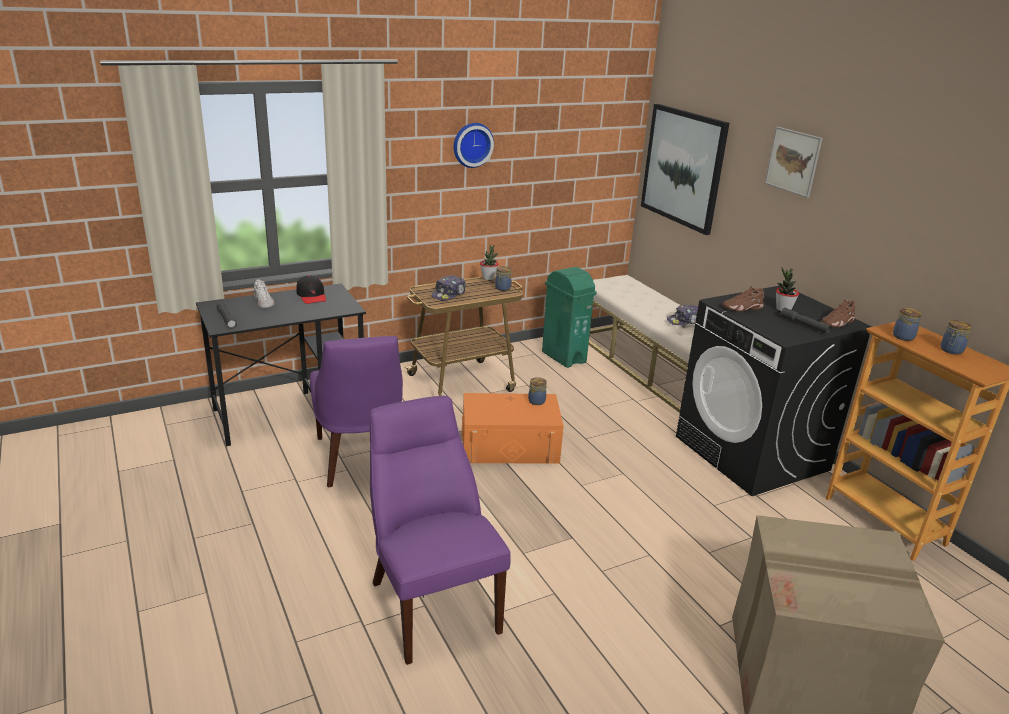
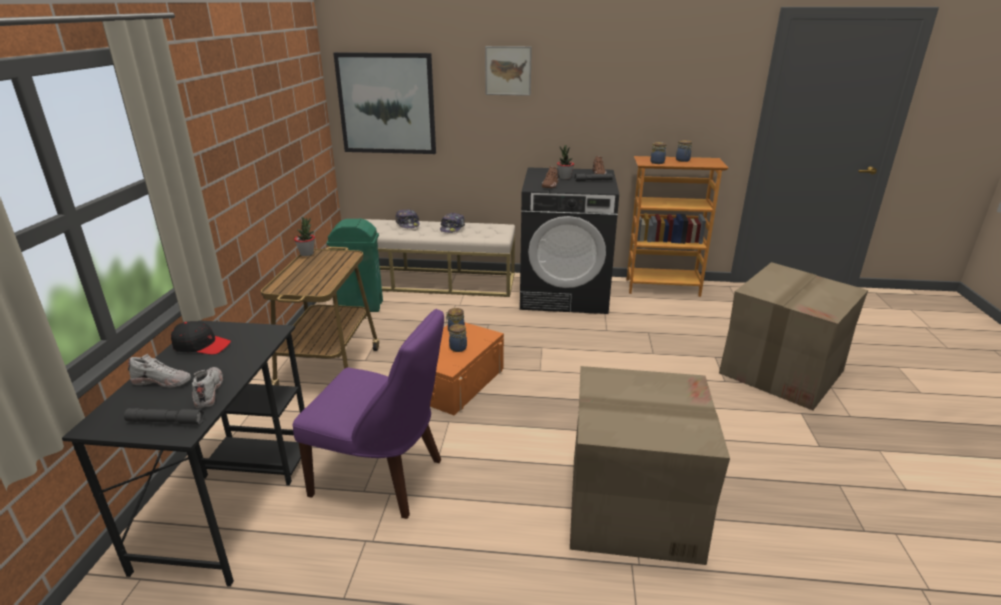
camera: 55 degrees left, 0 degrees up
purple chair [370,396,511,665] -> cardboard box [570,366,730,565]
cap [431,275,466,301] -> cap moved to [395,209,420,228]
wall clock [454,123,494,168] -> none
jar [495,266,511,291] -> jar moved to [449,324,467,352]
none -> white shoe [192,367,223,408]

